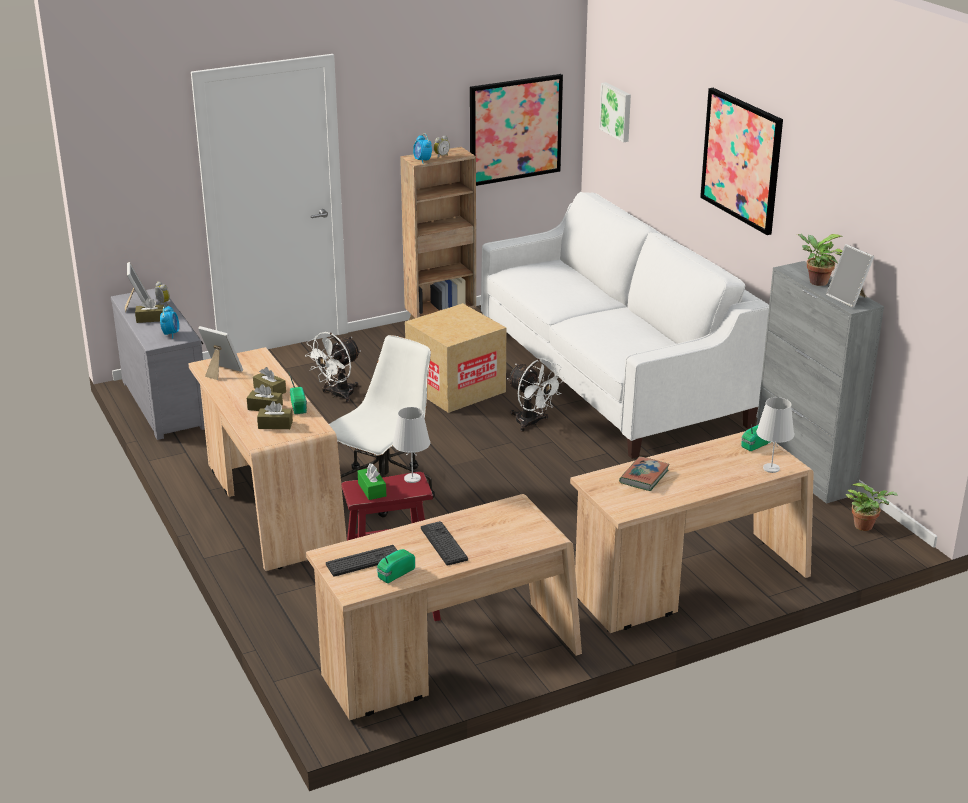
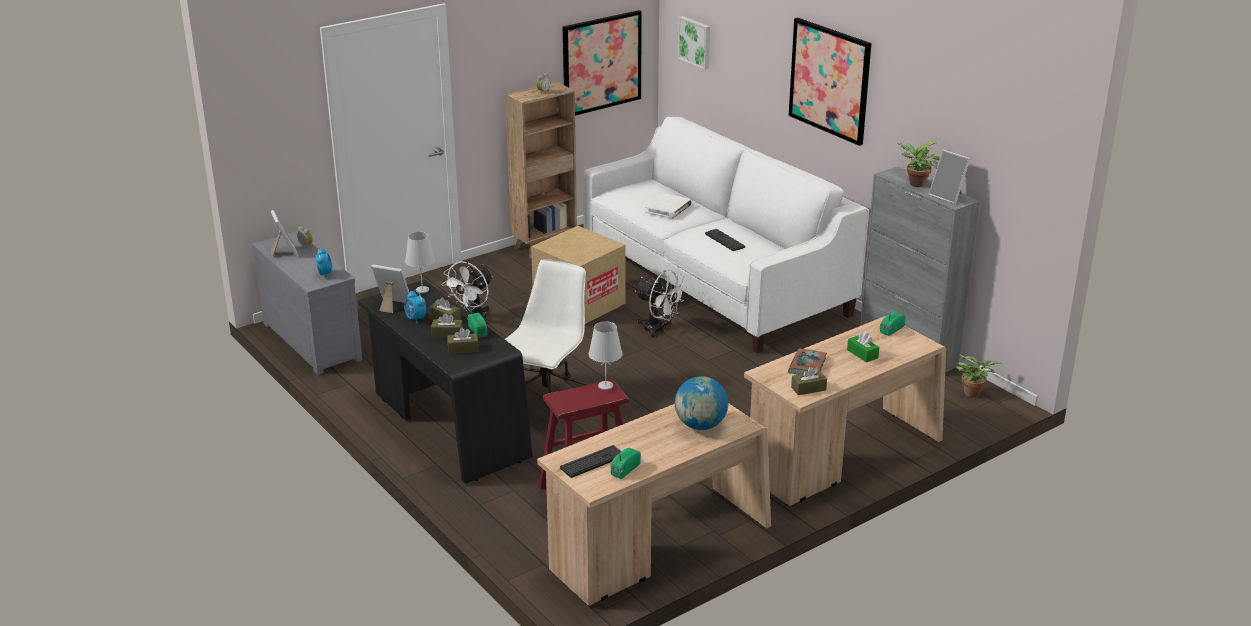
camera: 10 degrees left, 0 degrees up
brown tissue box [135,298,165,323] -> brown tissue box moved to [791,367,827,395]
beige desk [188,347,347,571] -> black desk [358,280,533,484]
green tissue box [358,463,386,500] -> green tissue box moved to [847,331,879,363]
alarm clock [413,133,432,164] -> alarm clock moved to [404,290,426,324]
keyboard [421,521,468,566] -> keyboard moved to [705,229,745,251]
white table lamp [756,397,794,473] -> white table lamp moved to [405,232,435,293]
none -> white book [645,193,692,219]
none -> globe [675,376,728,430]

